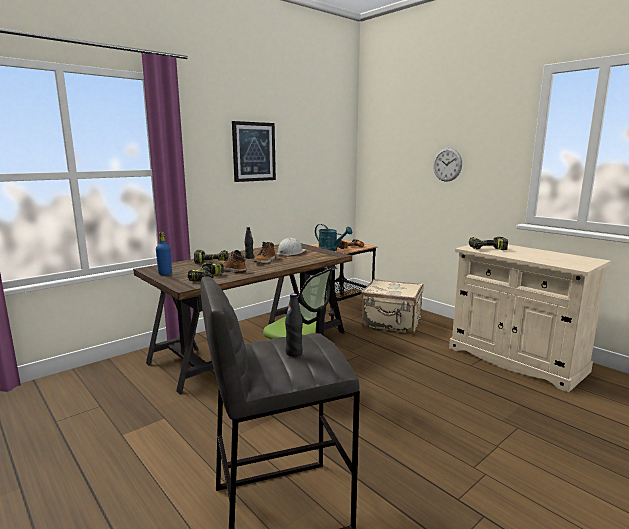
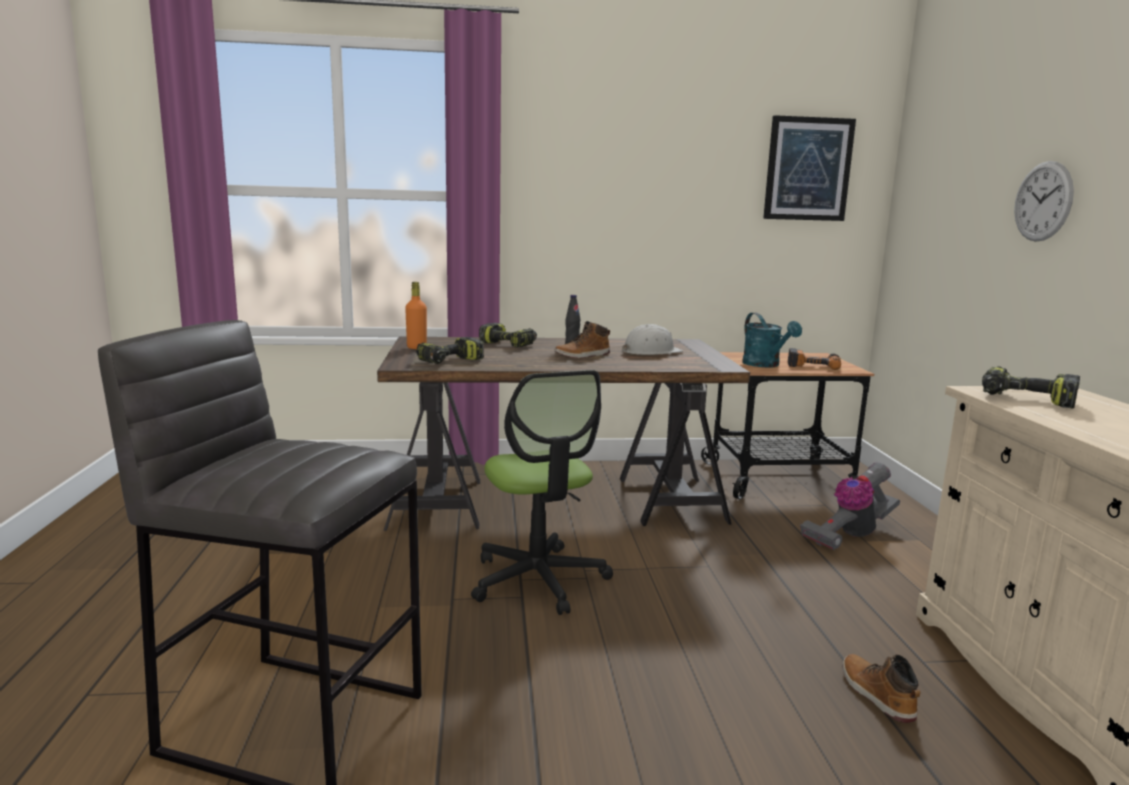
camera: 35 degrees right, 0 degrees up
blue bottle [156,232,172,275] -> orange bottle [405,282,427,349]
boot [218,250,246,273] -> boot moved to [843,654,921,723]
picture [232,121,276,182] -> picture moved to [763,115,856,221]
black bottle [285,293,303,357] -> none
beige suitcase [361,279,423,334] -> vacuum cleaner [800,462,900,550]

